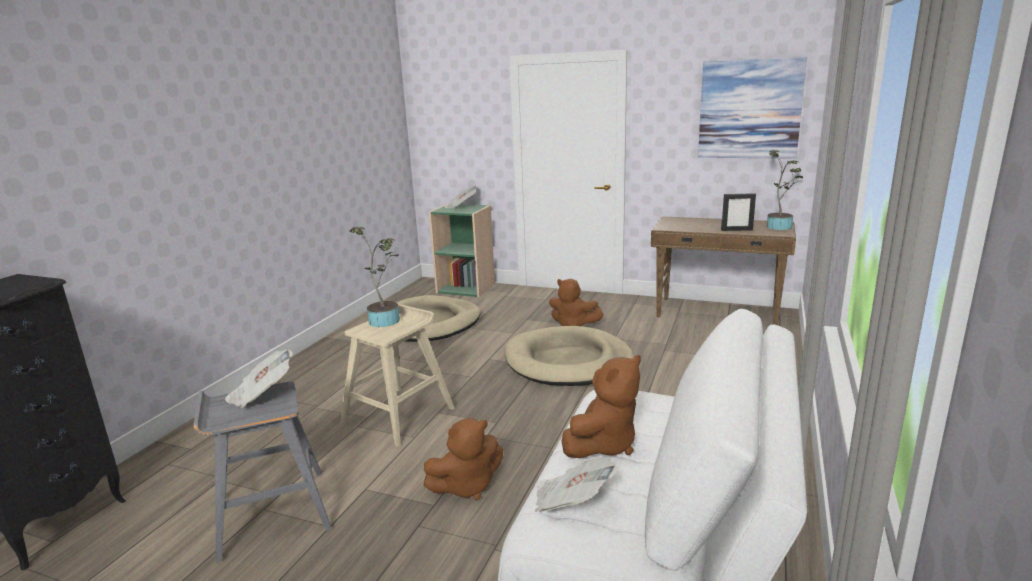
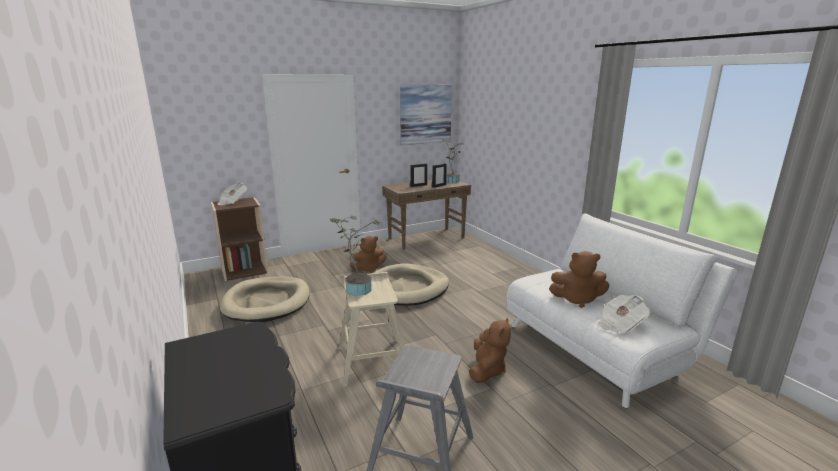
camera: 50 degrees left, 0 degrees up
newspaper [225,350,293,408] -> none
green bookcase [429,204,495,297] -> brown bookcase [211,197,269,281]
brown plush toy [561,355,640,458] -> brown plush toy turned 105 degrees clockwise [549,251,609,308]
none -> picture frame [410,163,427,187]

